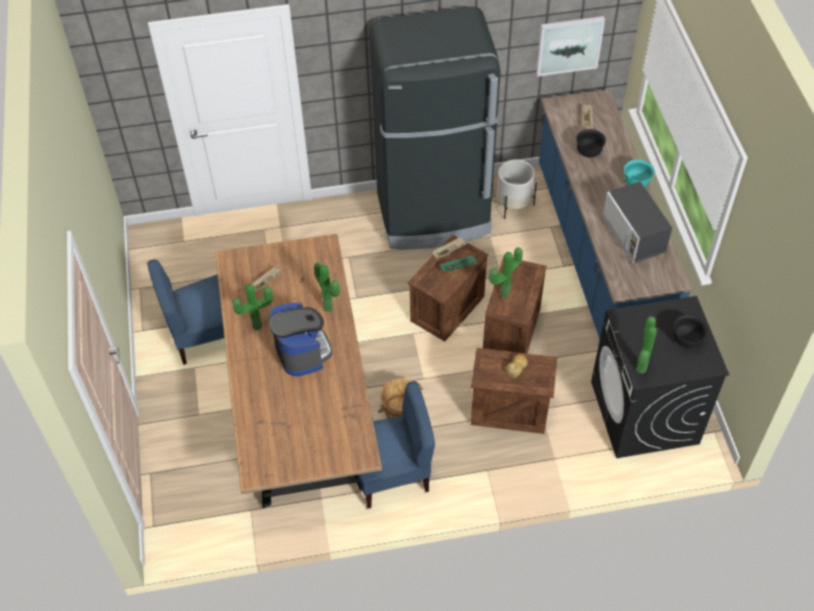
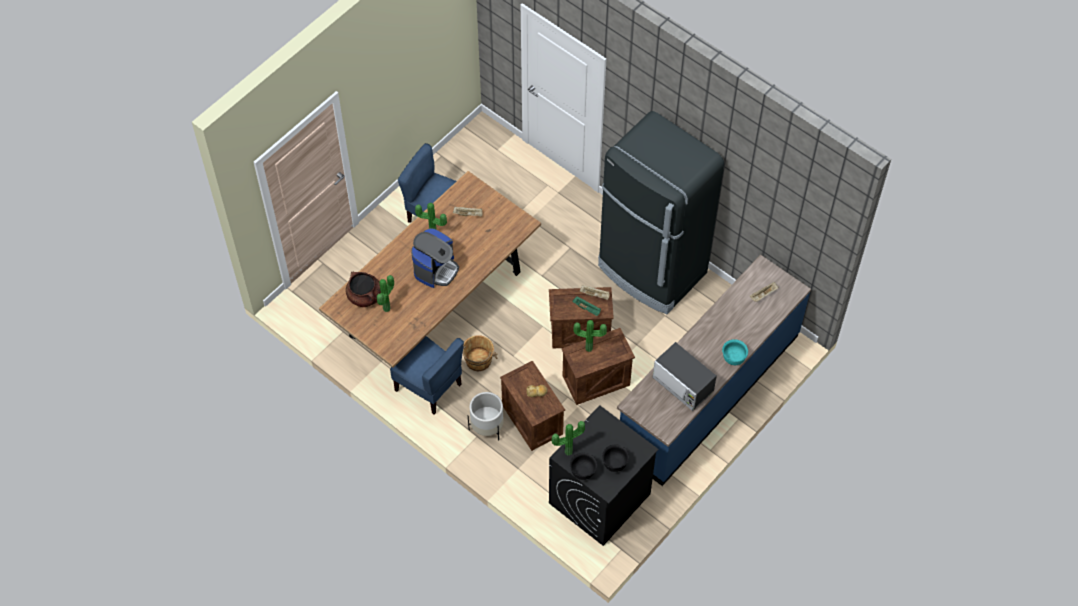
camera: 50 degrees right, 5 degrees up
potted plant [314,262,340,312] -> potted plant moved to [377,275,394,312]
white planter [497,159,537,219] -> white planter moved to [468,392,504,441]
picture [536,16,605,77] -> none
black bowl [576,129,606,158] -> black bowl moved to [570,453,597,480]
microwave [602,182,672,263] -> microwave turned 75 degrees counterclockwise [652,342,717,411]
none -> brown cooking pot [346,272,381,307]

